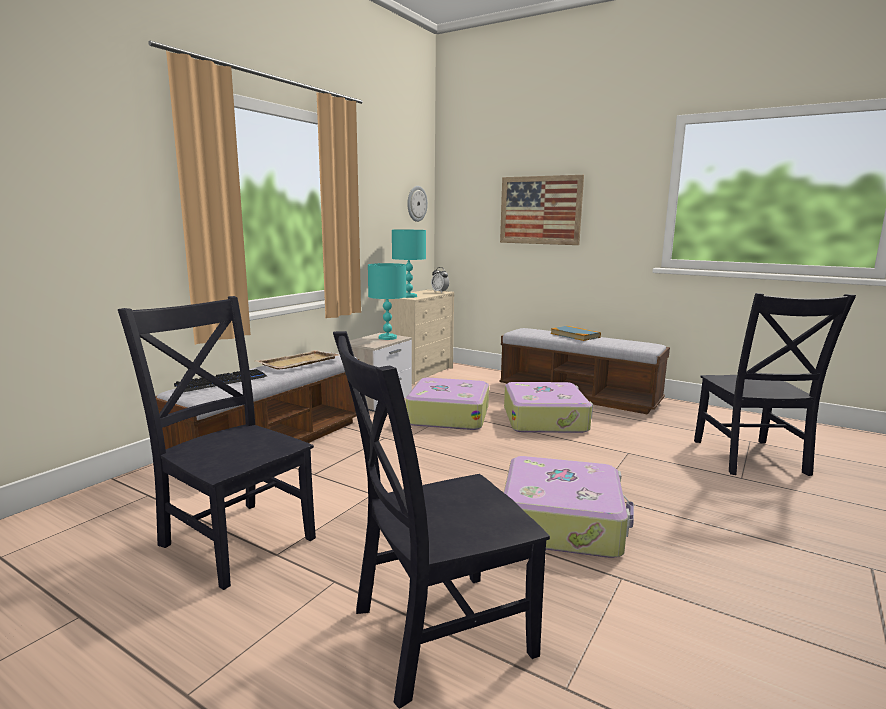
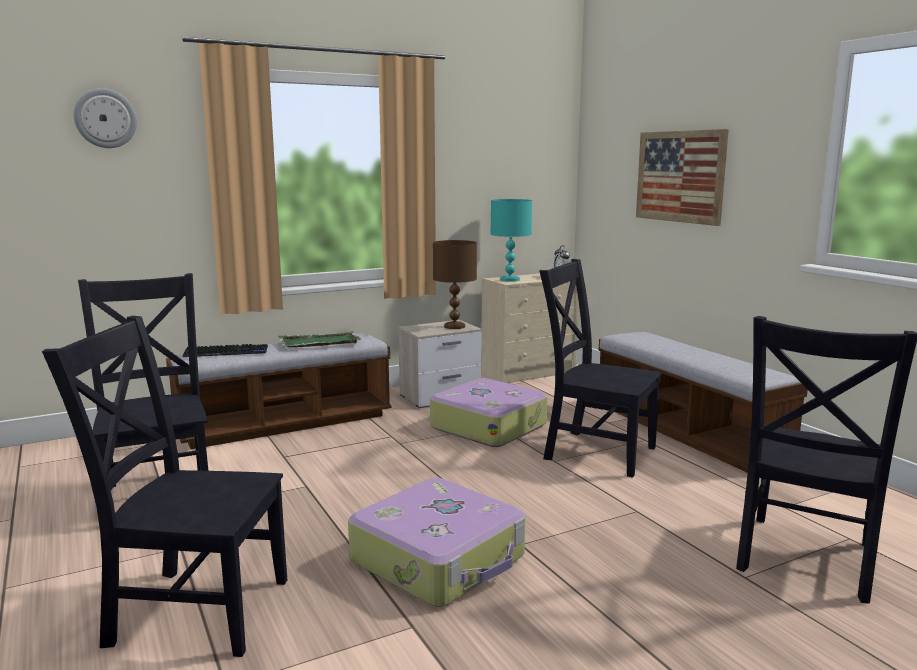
camera: 30 degrees right, 0 degrees up
beige tray [256,350,339,370] -> green tray [278,331,362,347]
turquoise table lamp [368,263,406,340] -> brown table lamp [433,240,477,329]
wall clock [407,186,428,222] -> wall clock moved to [73,88,137,148]
suitcase [504,382,593,433] -> black chair [539,259,662,478]
book [550,326,601,341] -> none

